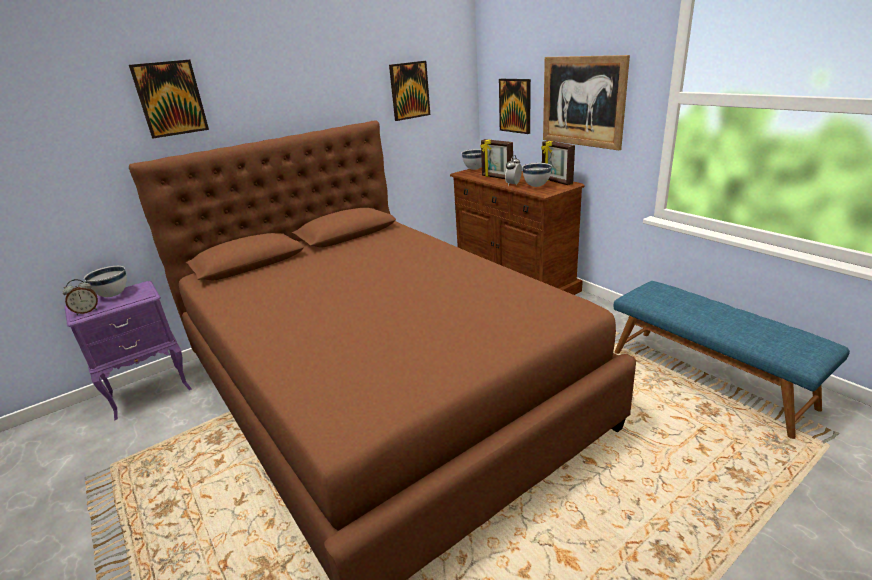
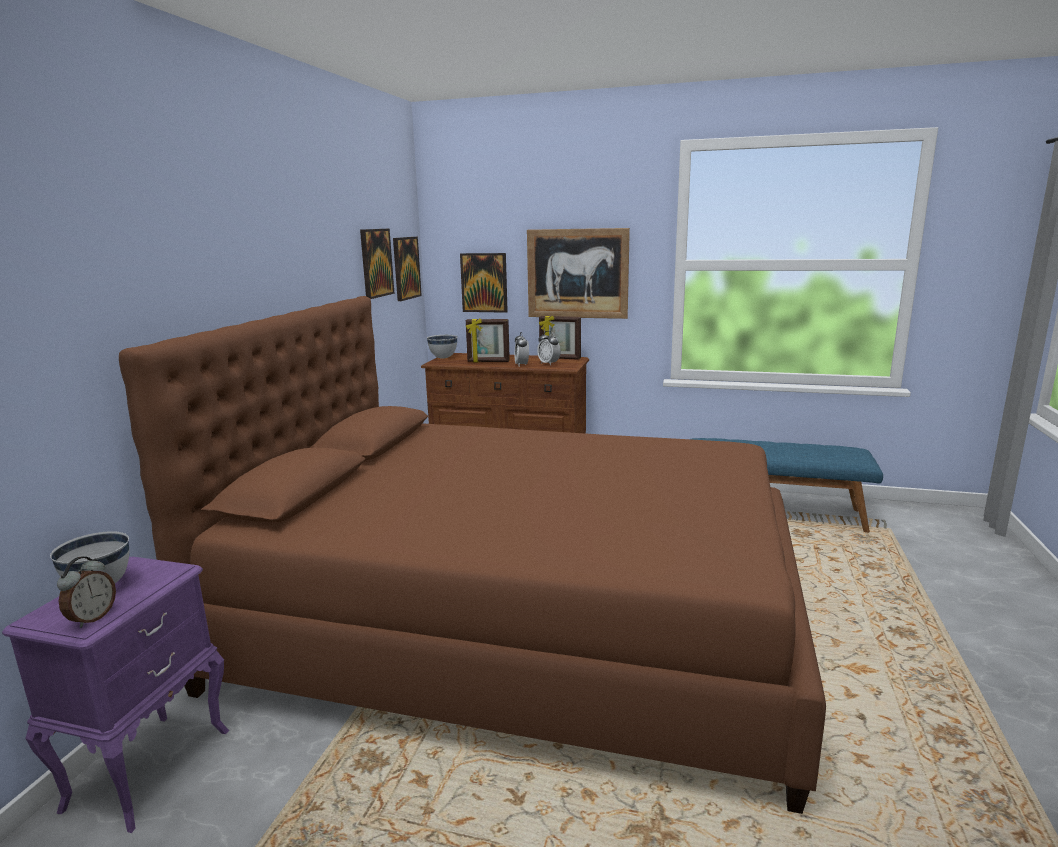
camera: 40 degrees left, 10 degrees down
picture [129,60,209,138] -> picture moved to [393,237,422,301]
white bowl [522,163,552,187] -> alarm clock [537,331,561,365]

